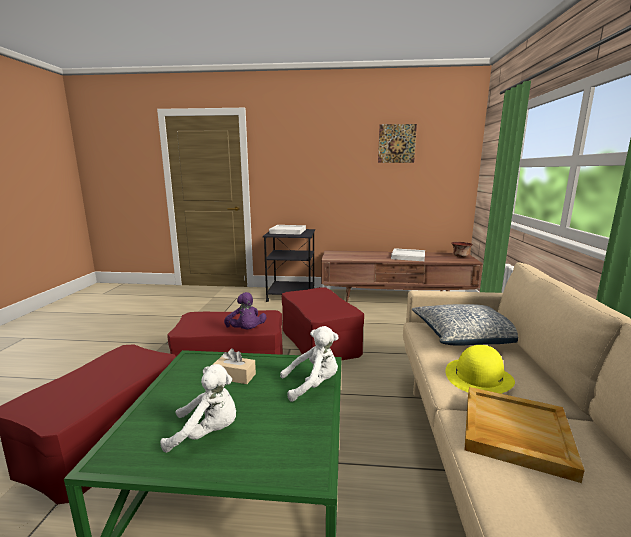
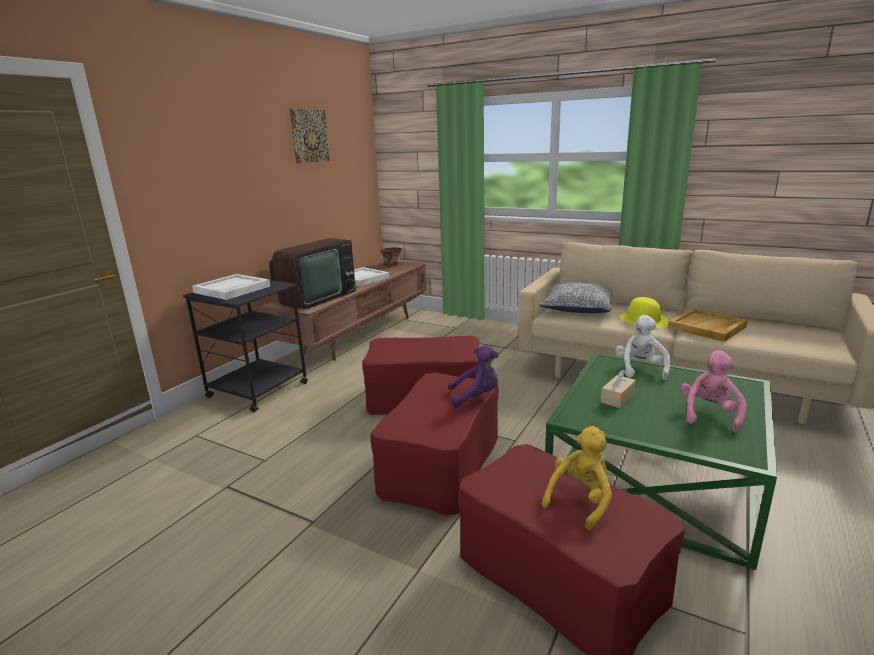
camera: 65 degrees left, 5 degrees up
white plush toy [160,364,236,453] -> pink plush toy [680,350,747,433]
none -> television [269,238,356,310]
none -> yellow plush toy [542,426,612,530]

